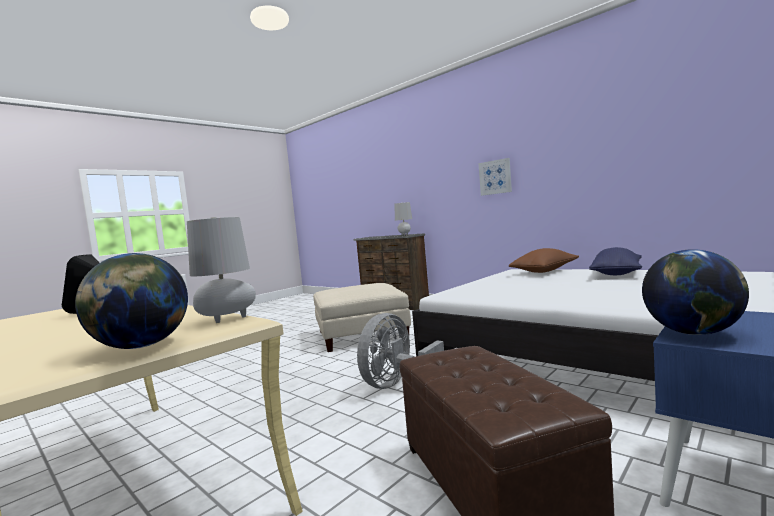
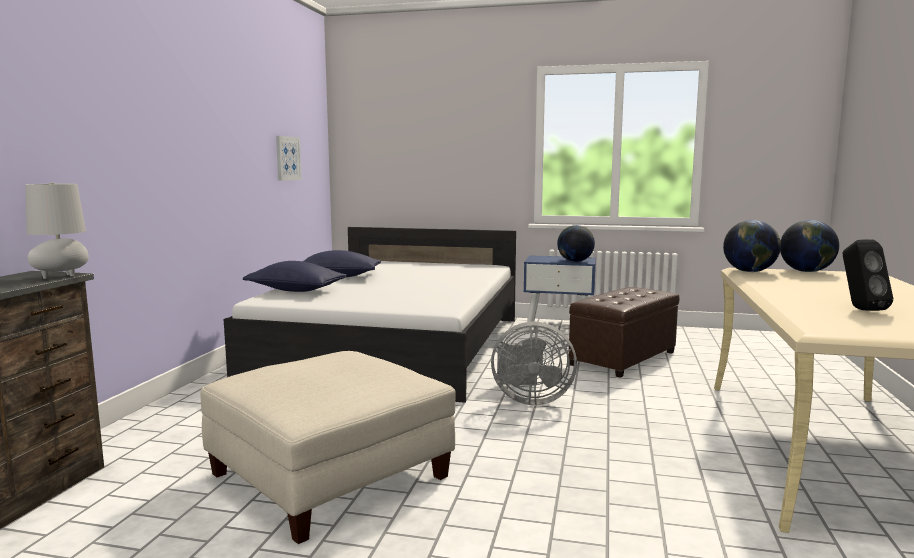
camera: 120 degrees left, 5 degrees up
grey table lamp [187,217,256,323] -> globe [723,220,781,272]
picture [478,158,512,196] -> picture moved to [276,136,302,181]
brown pillow [509,248,579,273] -> blue pillow [243,261,347,292]

